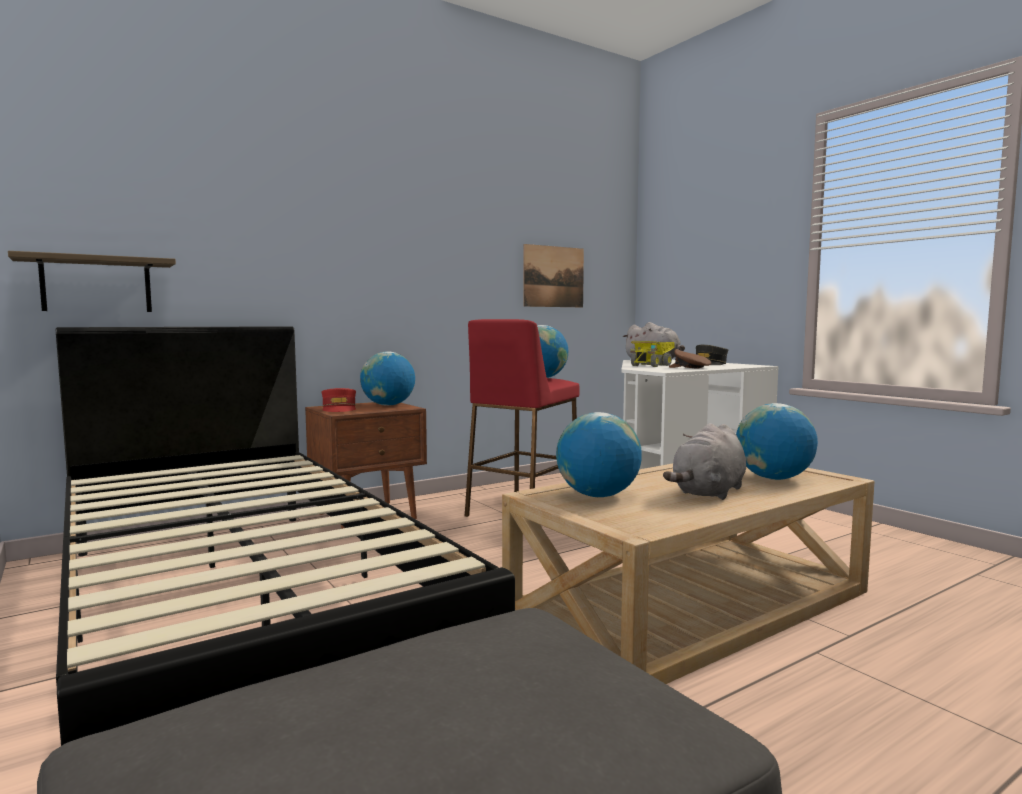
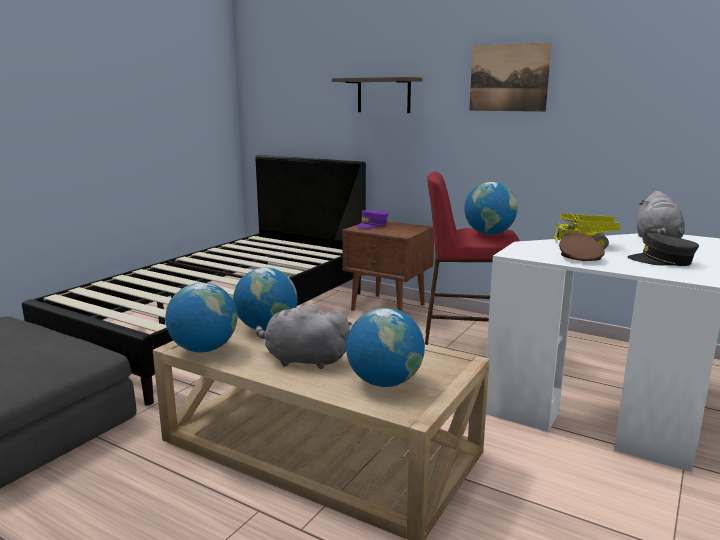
camera: 65 degrees right, 10 degrees up
shelf [8,251,176,312] -> shelf moved to [332,77,423,113]
red cap [322,388,356,412] -> purple cap [355,210,388,229]
globe [360,352,415,406] -> globe moved to [165,283,237,353]
picture [523,244,584,307] -> picture moved to [469,42,552,112]

